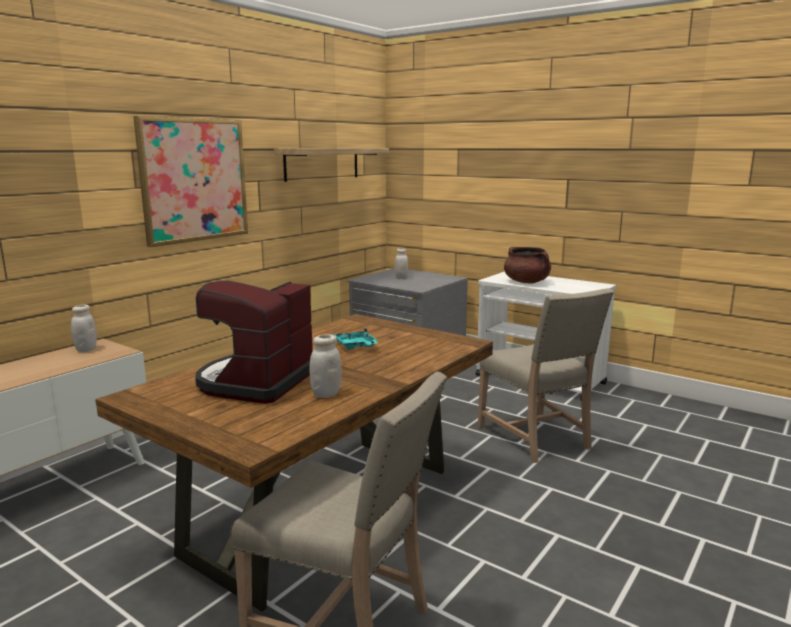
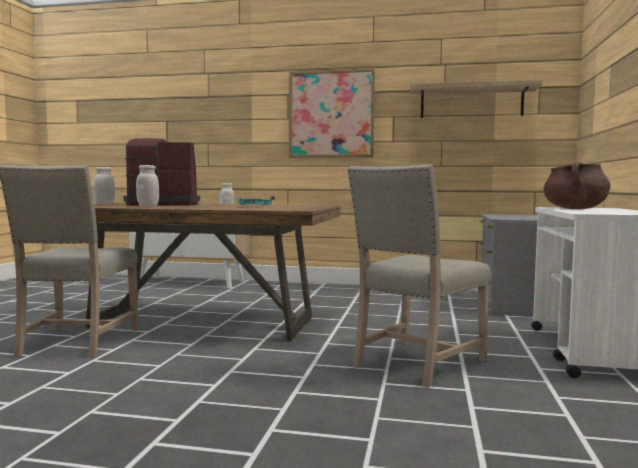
camera: 65 degrees right, 10 degrees down
white jar [395,248,408,279] -> white jar moved to [93,167,115,204]

